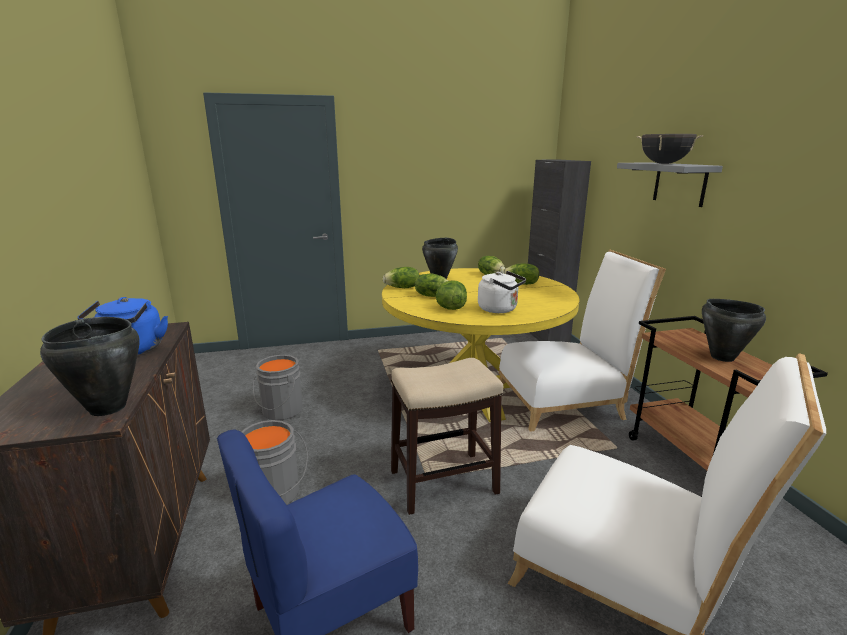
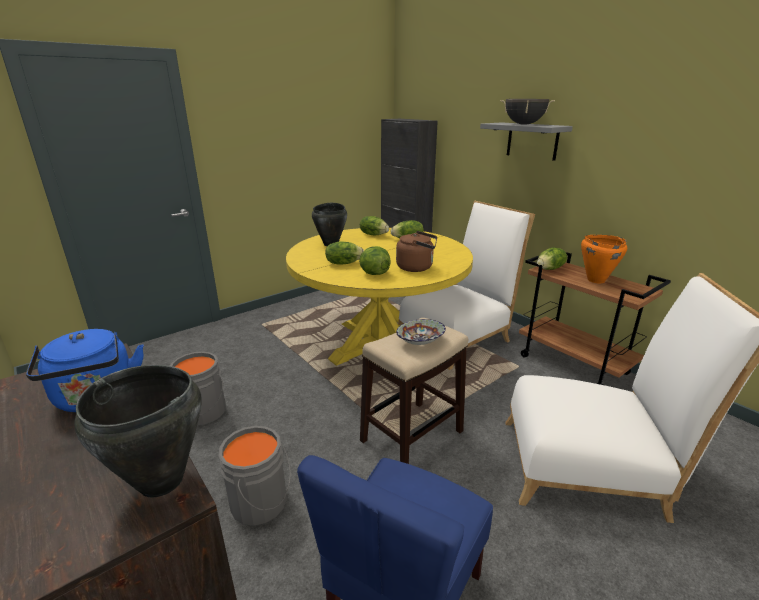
camera: 25 degrees left, 5 degrees up
lettuce [383,267,419,288] -> lettuce moved to [537,247,567,270]
white kettle [478,271,526,313] -> brown kettle [396,231,437,272]
black cooking pot [702,299,766,362] -> orange cooking pot [581,235,627,283]
none -> bowl [396,319,446,345]

